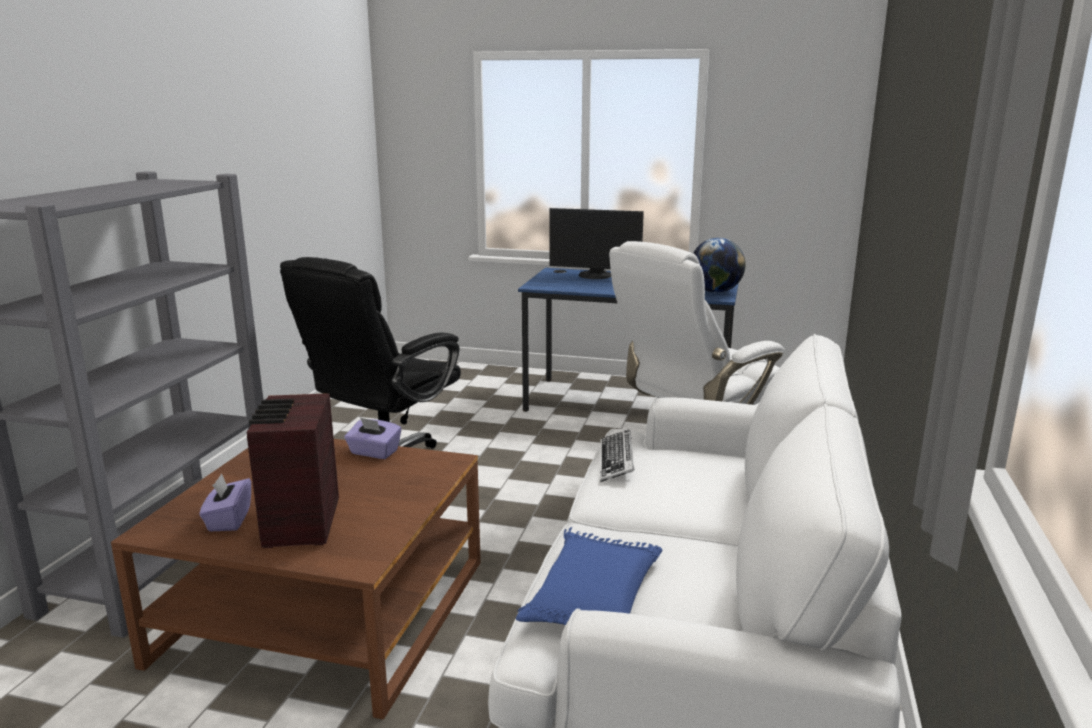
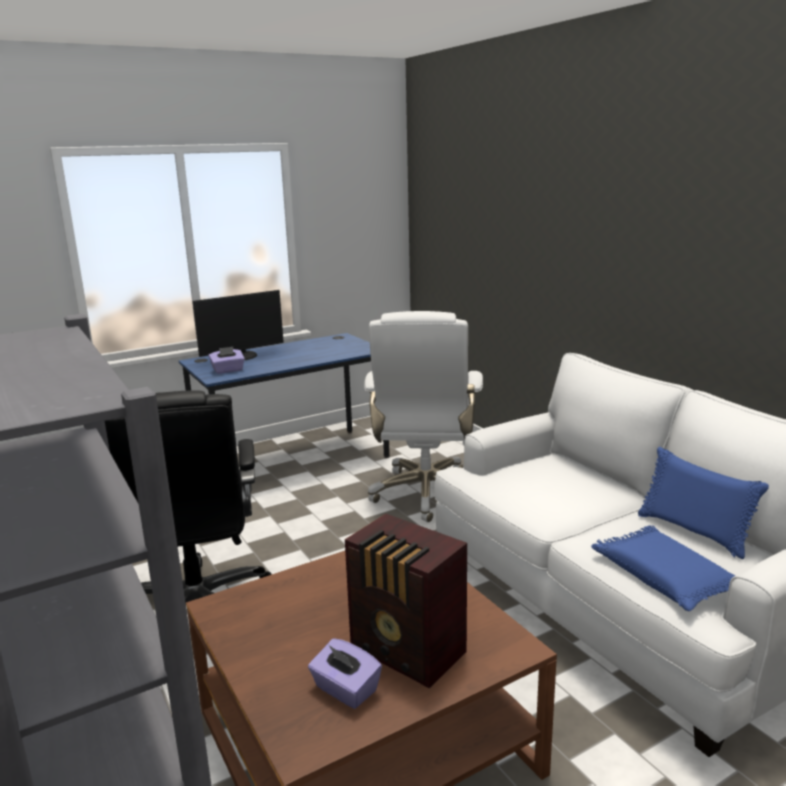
camera: 45 degrees left, 0 degrees up
purple tissue box [345,417,401,459] -> purple tissue box moved to [209,347,245,374]
keyboard [600,430,635,482] -> none
globe [693,238,746,293] -> none
none -> blue pillow [638,447,769,559]

